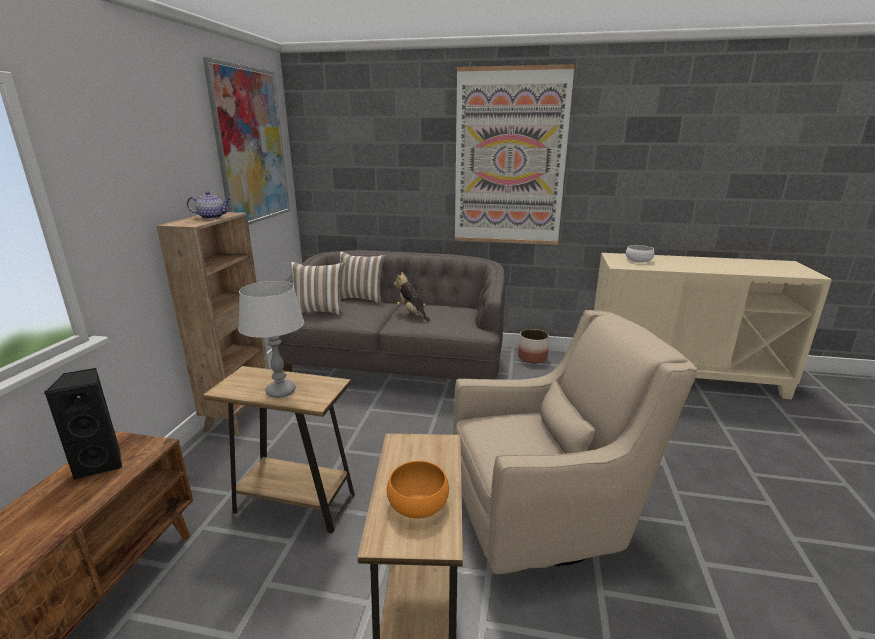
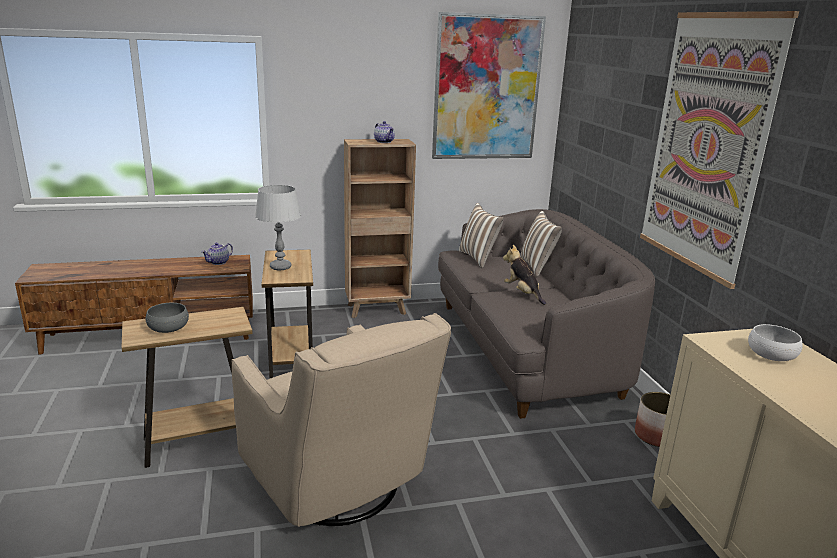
camera: 65 degrees right, 0 degrees up
black speaker [44,368,122,480] -> teapot [202,242,233,265]
orange bowl [387,461,449,518] -> grey bowl [146,303,189,333]
plush toy [394,272,430,322] -> plush toy turned 60 degrees counterclockwise [503,245,546,305]

